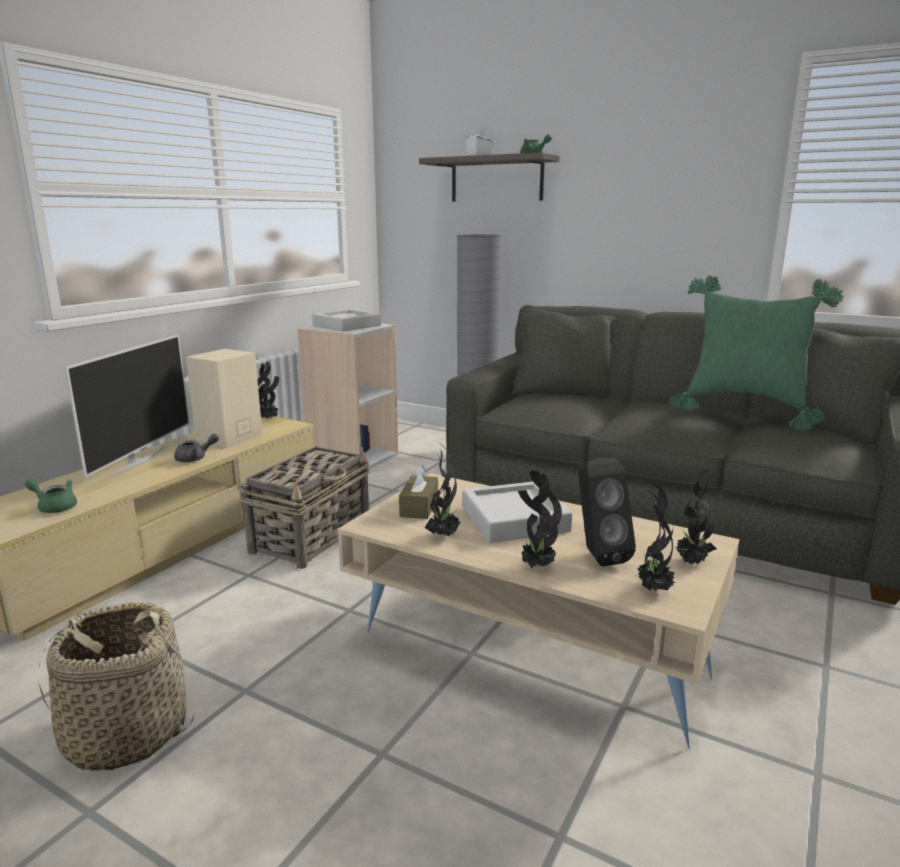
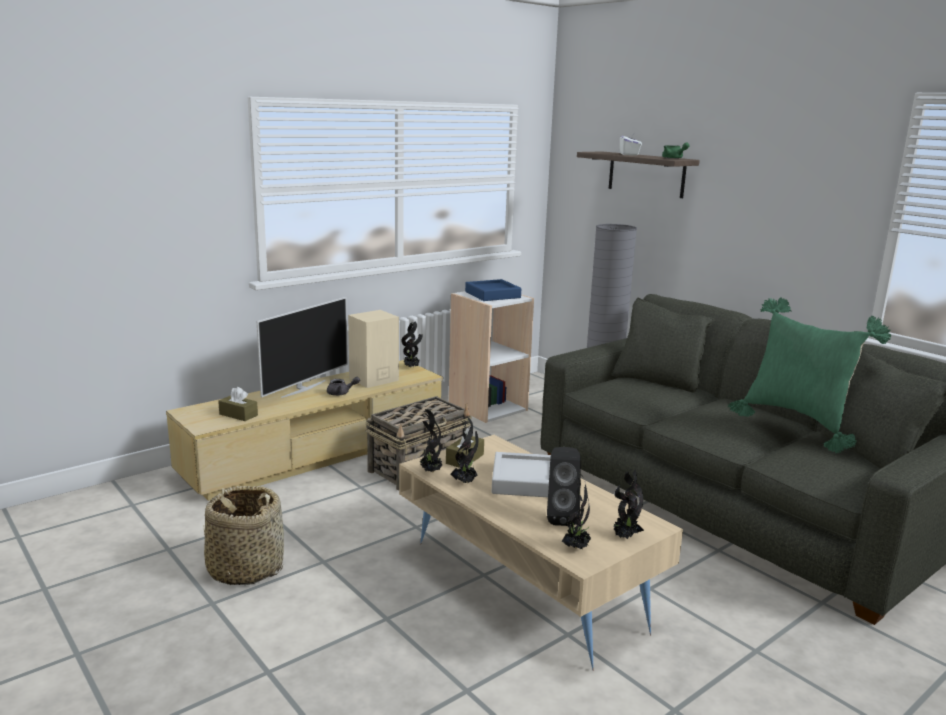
camera: 20 degrees right, 0 degrees up
green teapot [25,479,77,513] -> brown tissue box [218,387,258,421]
grey tray [312,309,381,331] -> blue tray [465,279,521,301]
potted plant [518,470,562,568] -> potted plant moved to [421,409,442,472]

